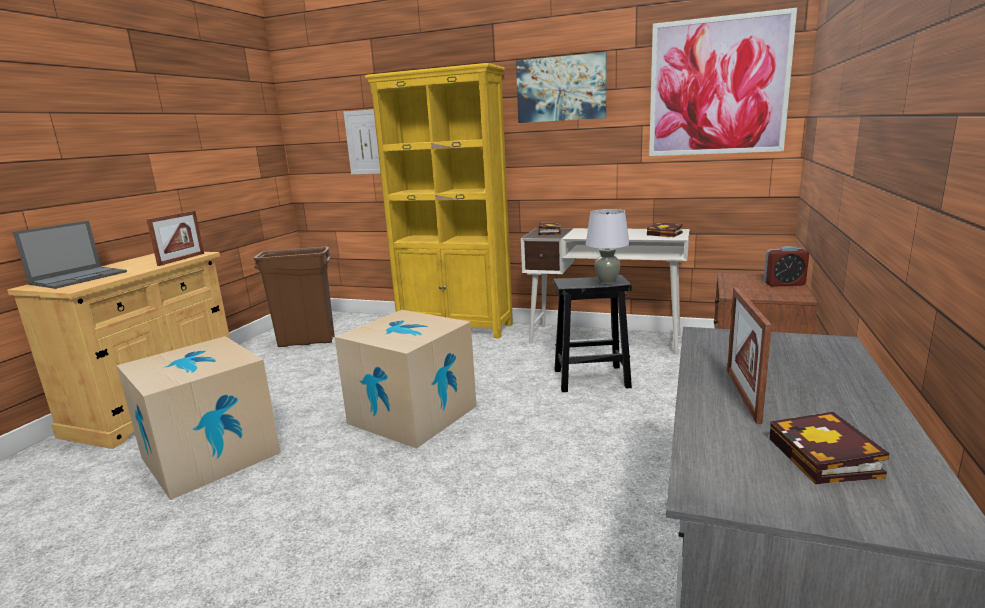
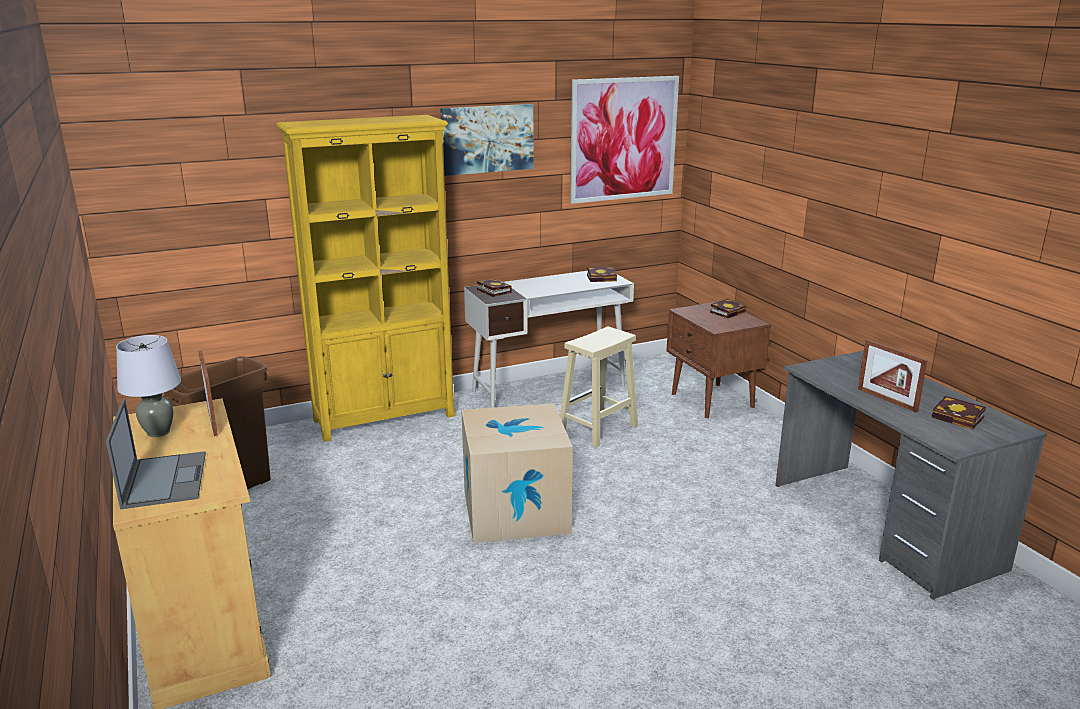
camera: 45 degrees left, 5 degrees up
cardboard box [117,336,281,500] -> none
picture [343,109,381,175] -> none
black stool [554,275,632,392] -> beige stool [560,327,638,447]
grey table lamp [586,209,630,284] -> grey table lamp moved to [116,335,181,437]
alarm clock [764,246,809,287] -> book [710,299,746,318]

